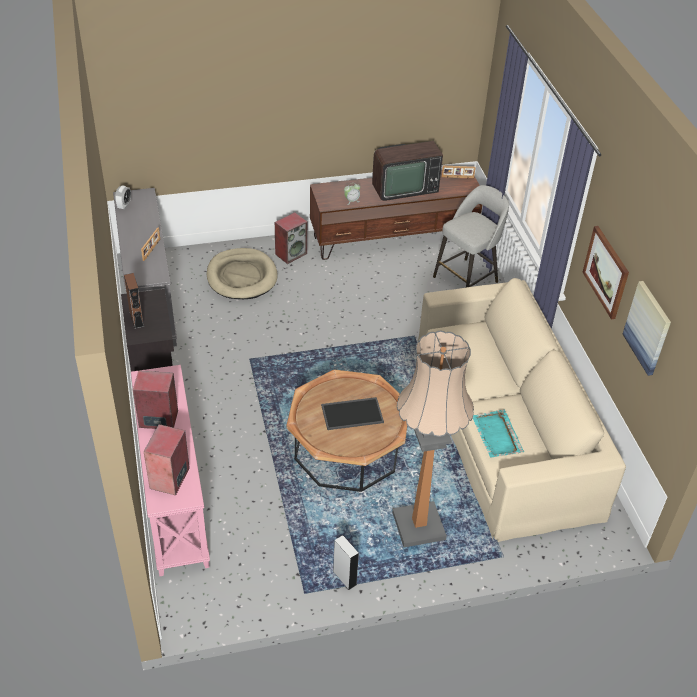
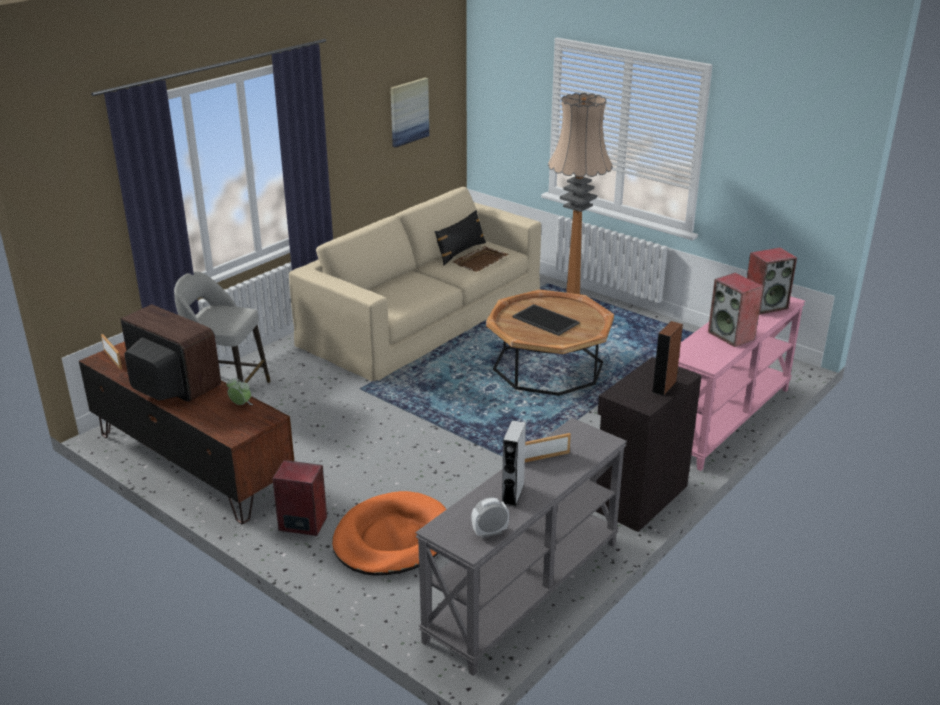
camera: 125 degrees left, 15 degrees down
beige dog bed [207,248,277,299] -> orange dog bed [332,491,447,575]
grey speaker [333,535,359,590] -> grey speaker moved to [502,420,526,506]
turquoise tray [473,410,524,458] -> brown tray [453,246,509,272]
picture [582,226,629,319] -> none
none -> black pillow [434,210,486,265]

